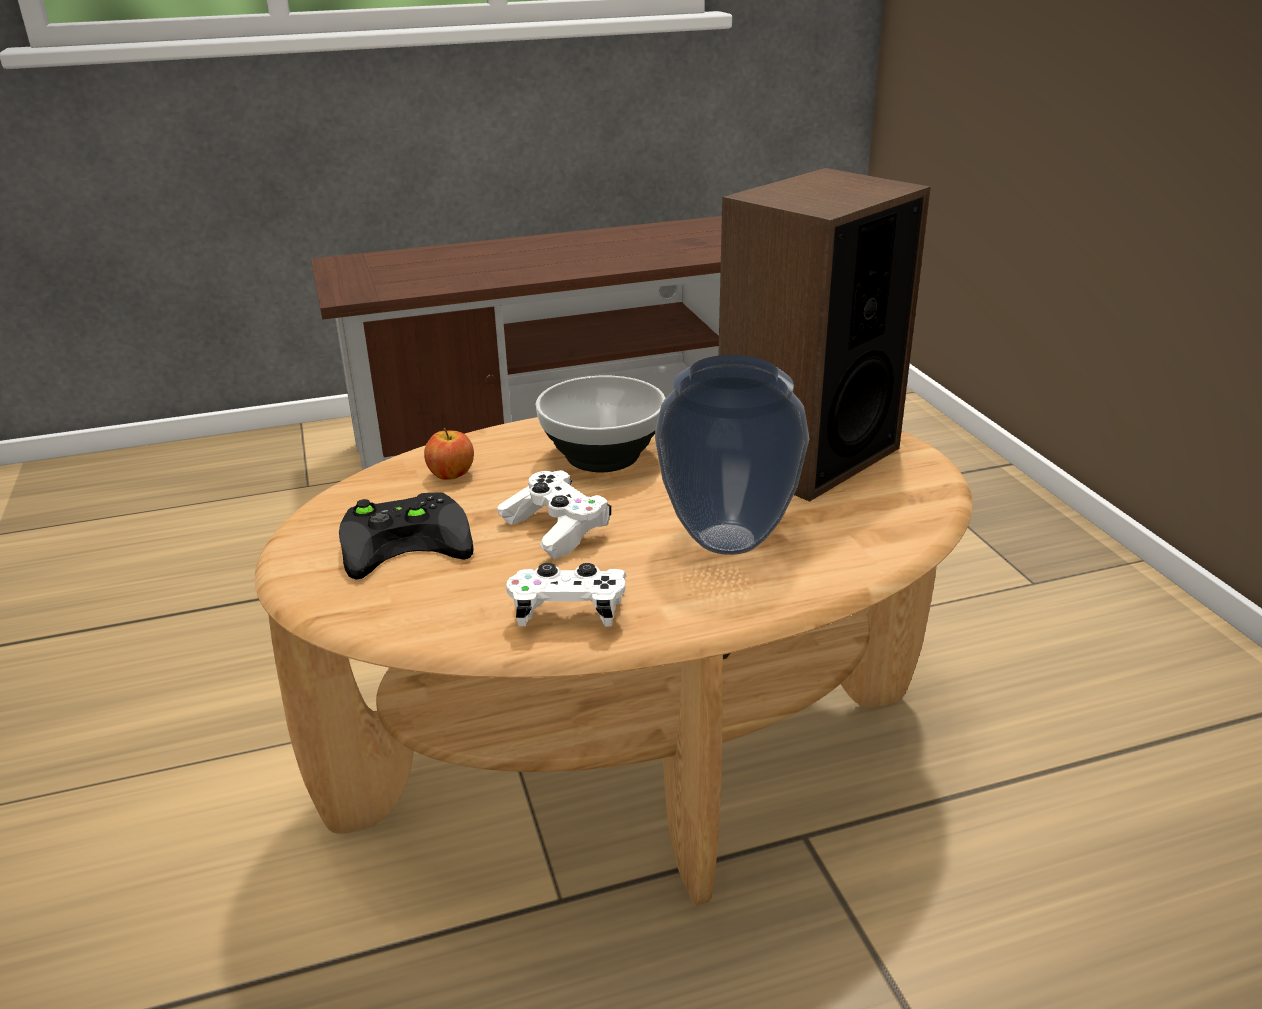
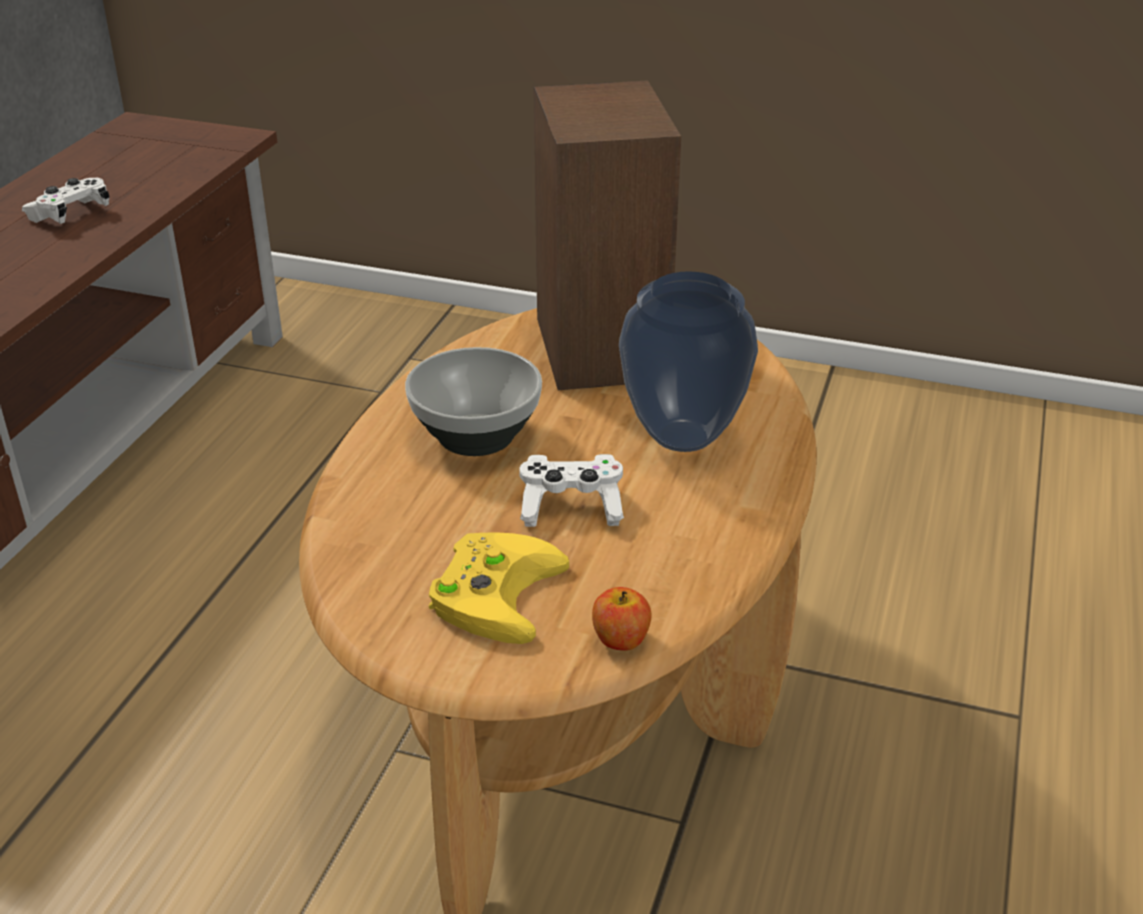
camera: 55 degrees left, 5 degrees up
black game controller [339,492,474,580] -> yellow game controller [429,533,569,644]
apple [424,428,474,480] -> apple moved to [592,587,651,651]
white game controller [506,563,626,626] -> white game controller moved to [22,178,110,224]

